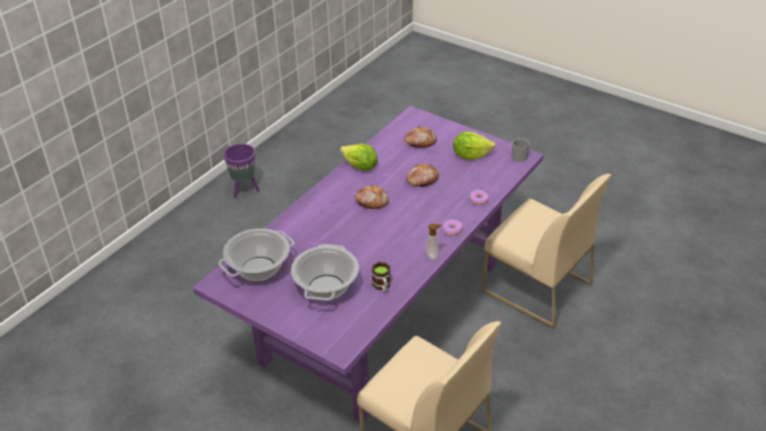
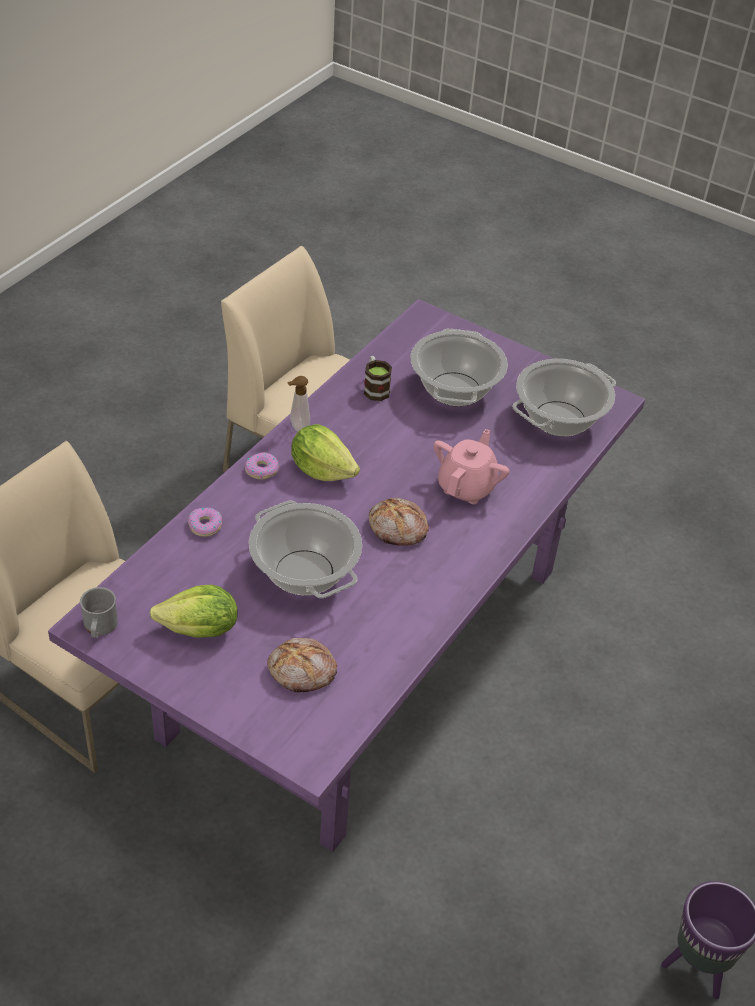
camera: 175 degrees right, 5 degrees up
lettuce [340,144,378,170] -> lettuce moved to [291,424,360,481]
bread [406,163,439,187] -> cooking pot [249,501,362,598]
none -> pink teapot [434,429,509,504]

